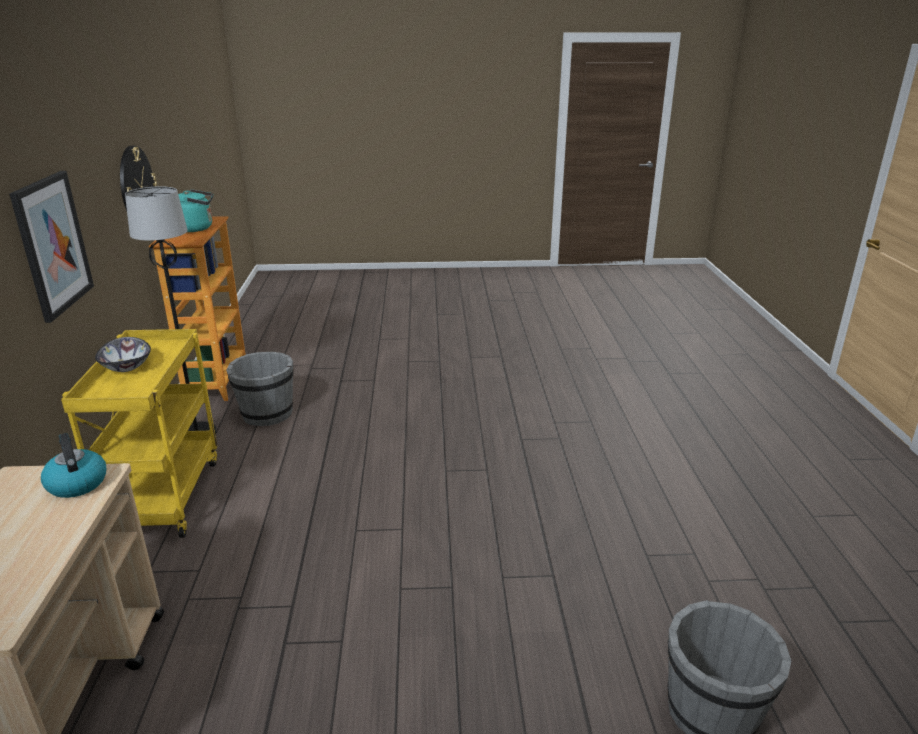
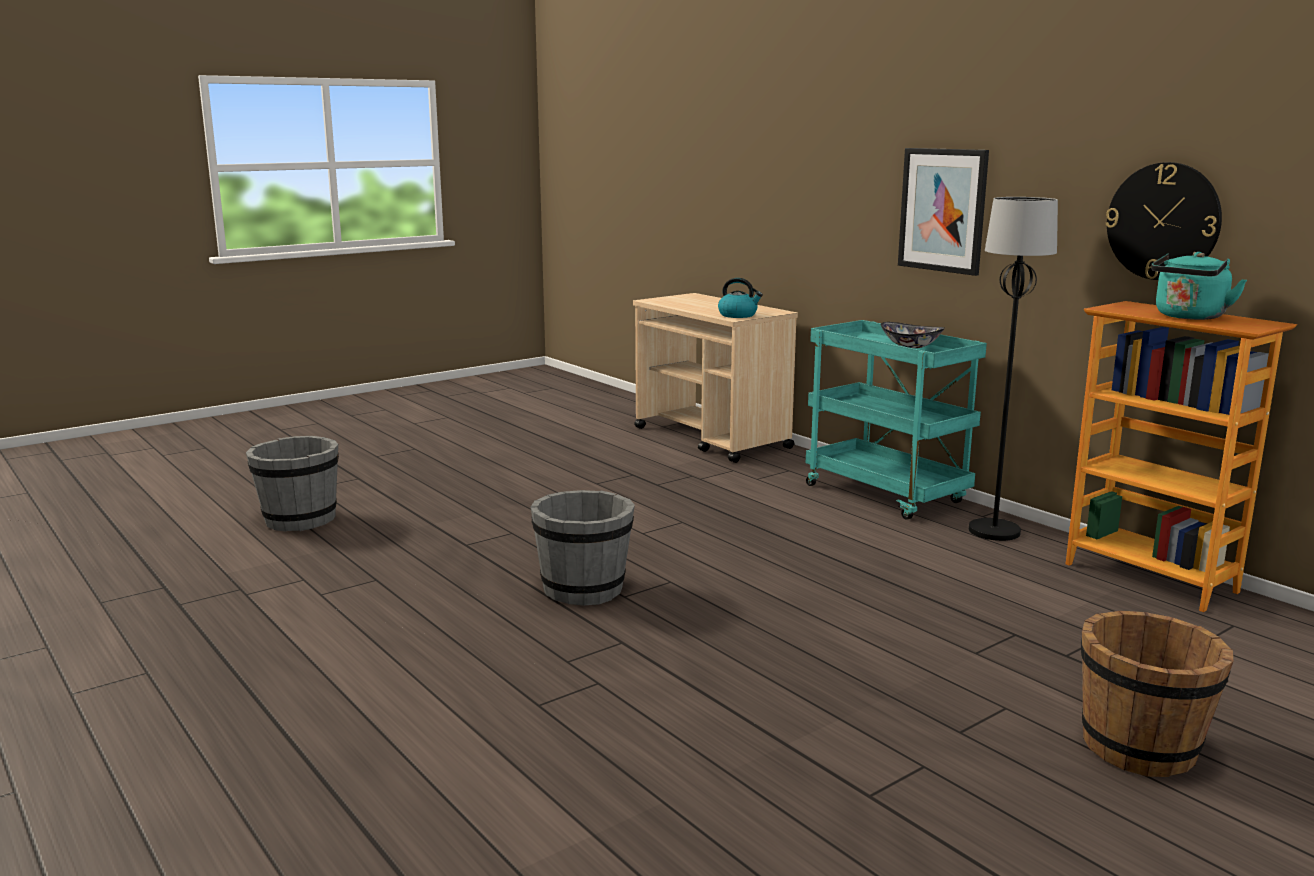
camera: 145 degrees right, 10 degrees down
yellow cart [61,329,217,538] -> turquoise cart [806,320,987,520]
grey bucket [226,352,294,426] -> grey bucket moved to [530,490,635,605]
none -> brown bucket [1081,610,1233,777]

